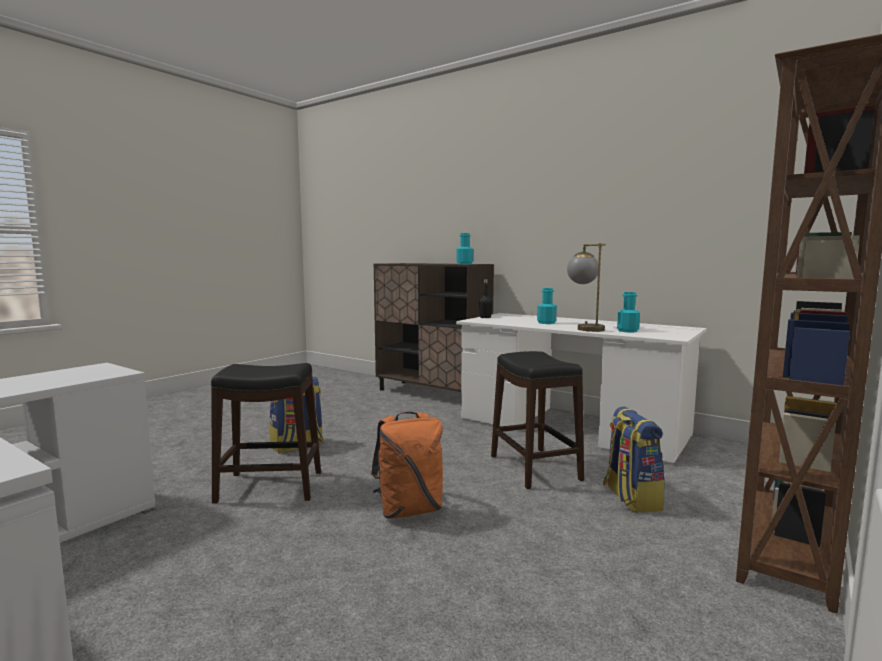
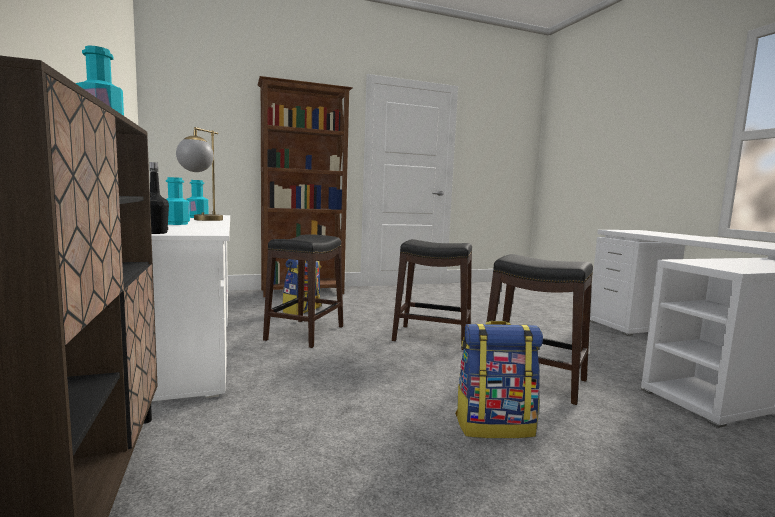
camera: 145 degrees left, 0 degrees up
orange backpack [371,412,443,519] -> black stool [392,239,472,350]

